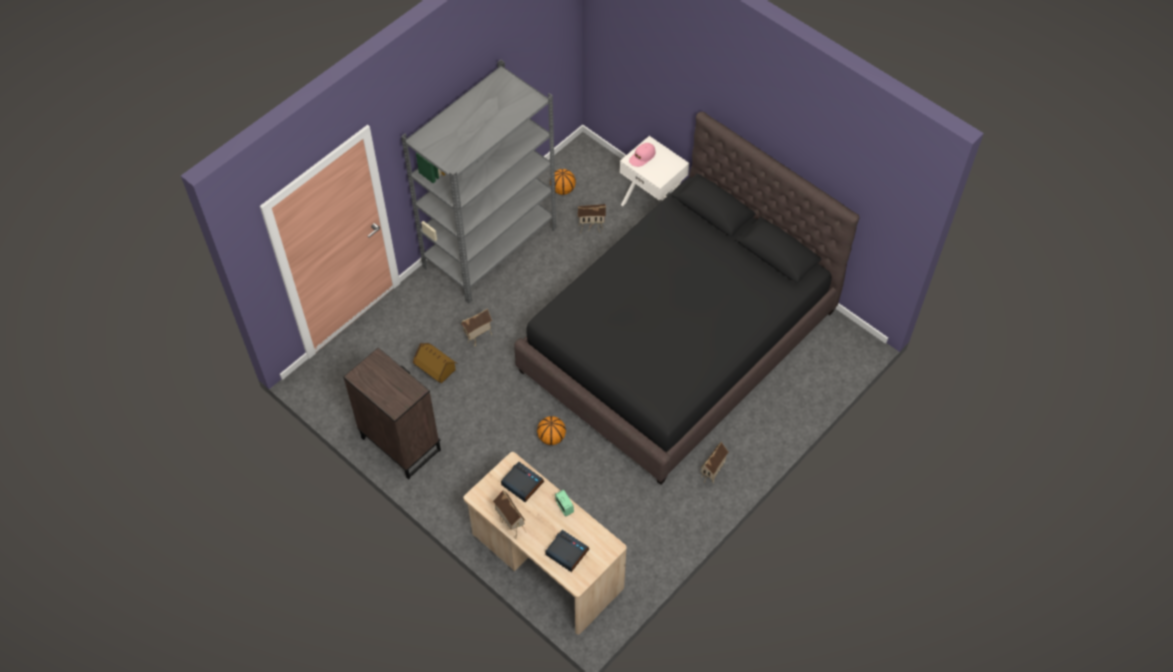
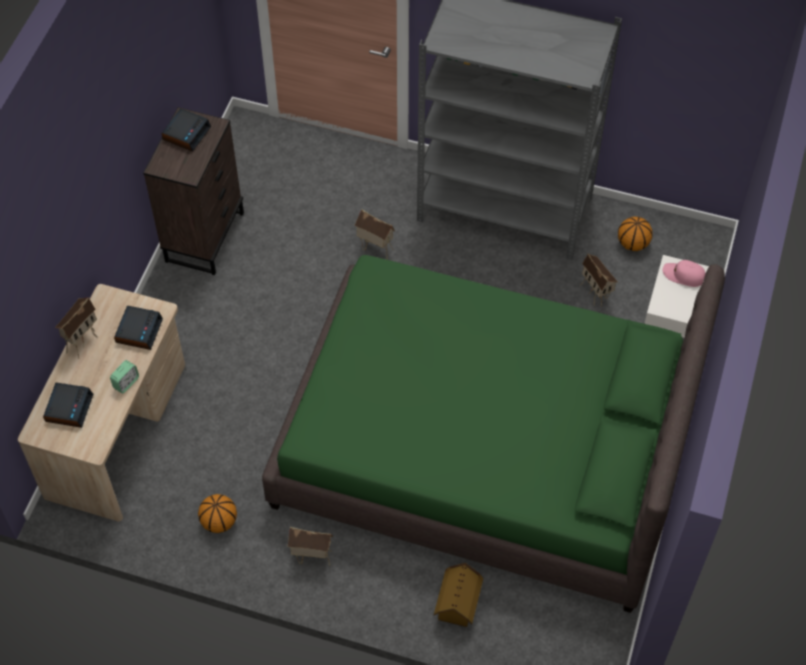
camera: 65 degrees right, 0 degrees up
toy house [413,343,457,384] -> toy house moved to [433,563,483,627]
black bed [514,112,859,485] -> green bed [262,255,725,613]
basketball [537,416,566,445] -> basketball moved to [198,494,237,533]
none -> alarm clock [161,108,211,152]

